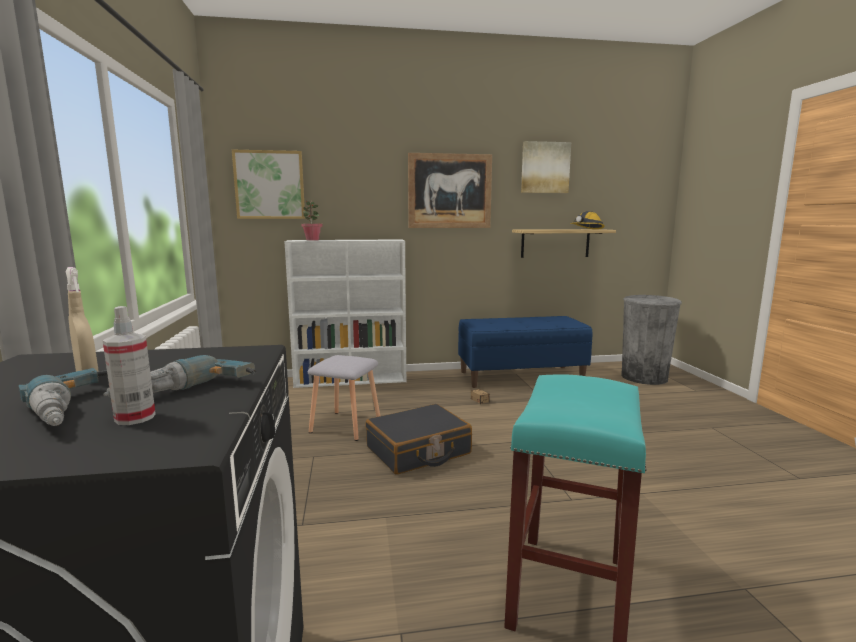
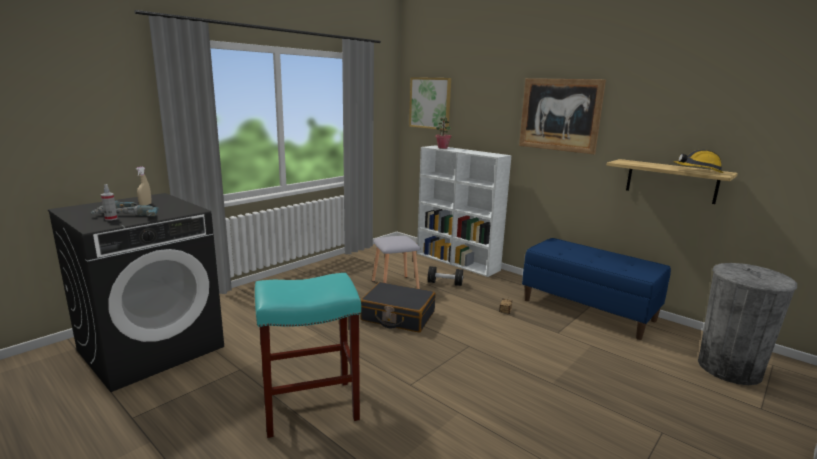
camera: 50 degrees right, 5 degrees up
picture [521,141,571,193] -> none
none -> black dumbbell [428,266,463,286]

